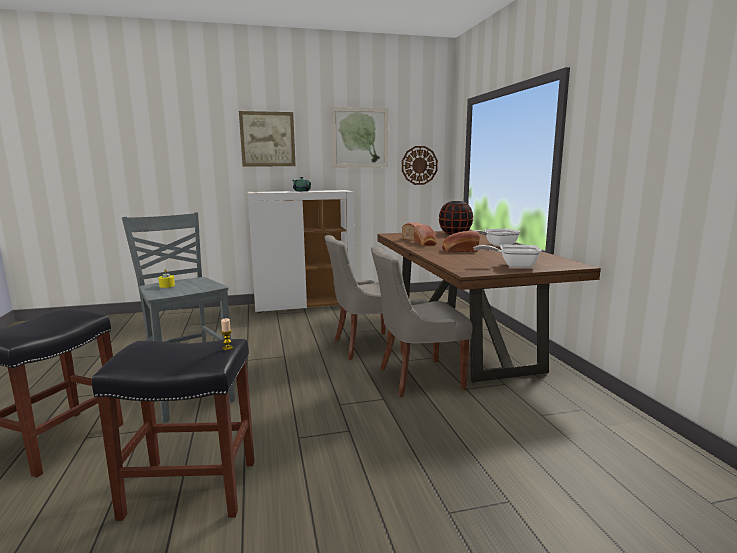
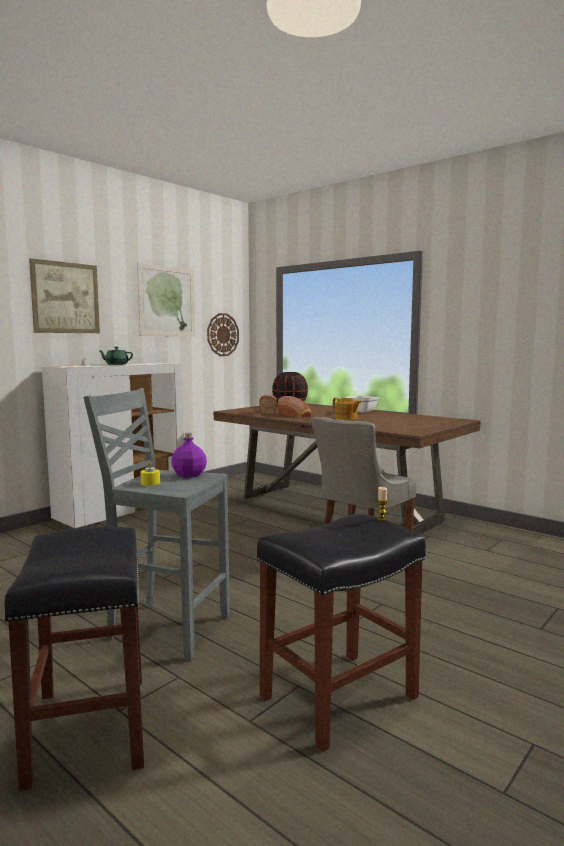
camera: 35 degrees left, 5 degrees down
grey chair [324,235,403,360] -> none
bread [442,231,480,252] -> teapot [333,398,362,420]
frying pan [474,245,542,268] -> none
none -> purple bottle [171,433,207,478]

